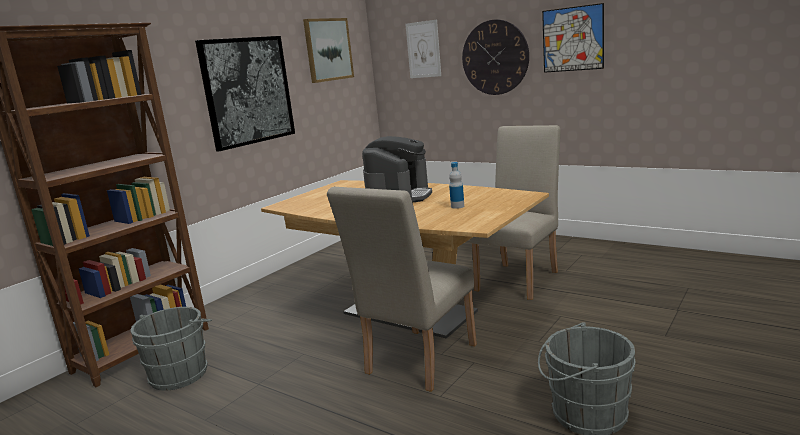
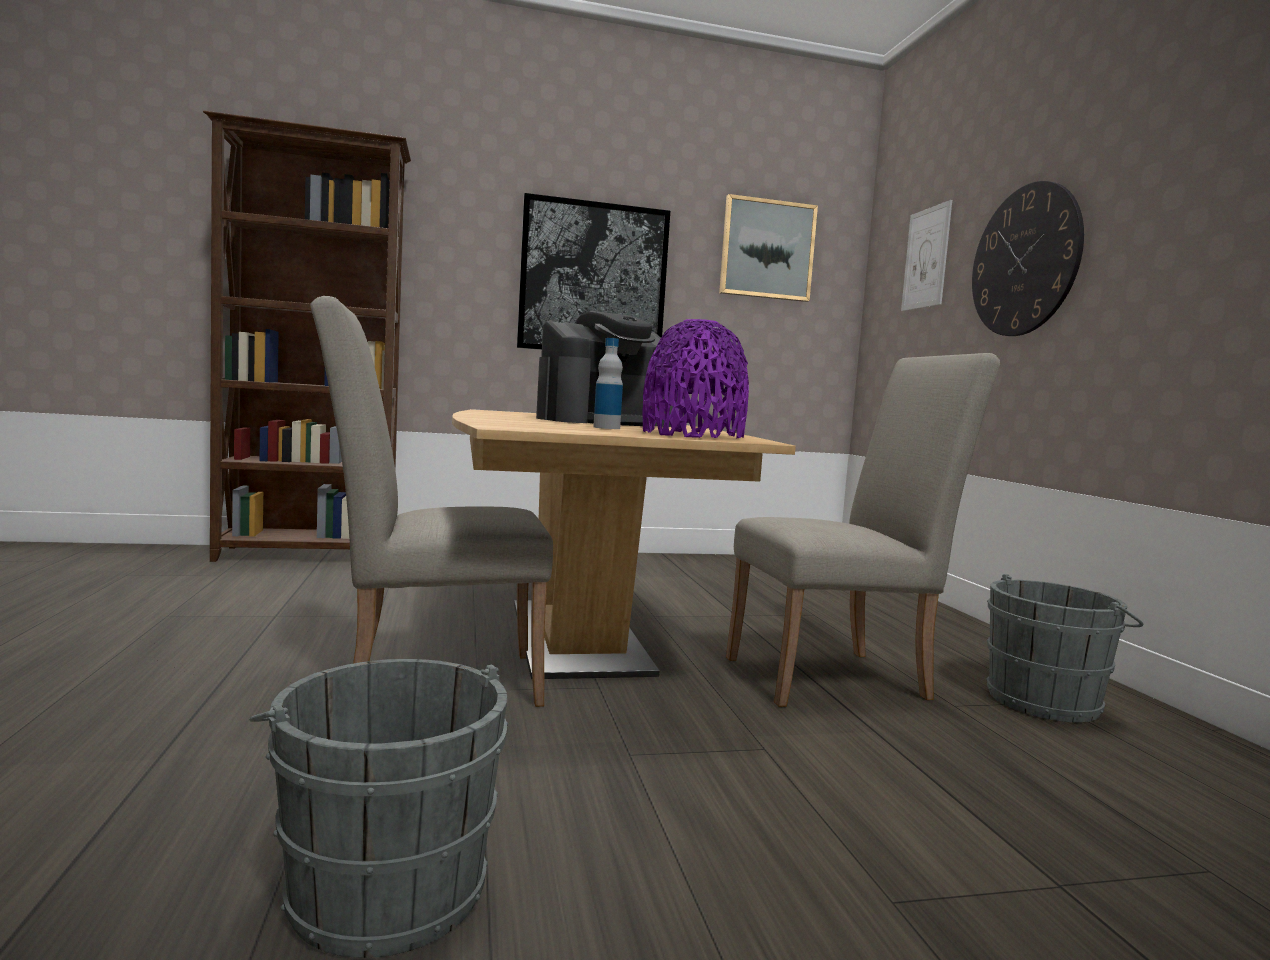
camera: 40 degrees right, 10 degrees down
grey bucket [130,307,212,391] -> grey bucket moved to [986,574,1144,723]
picture [542,3,604,73] -> none
none -> purple vase [642,319,749,439]

